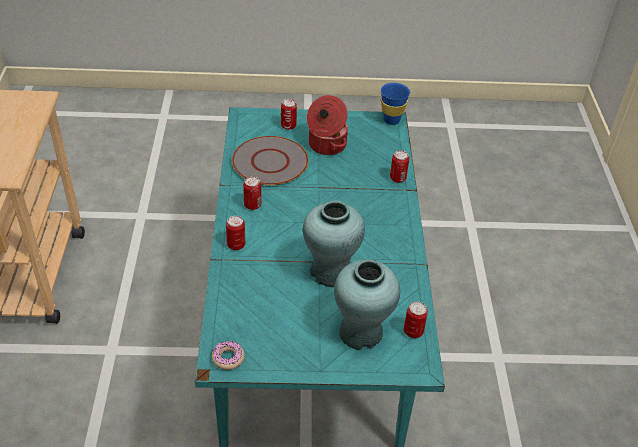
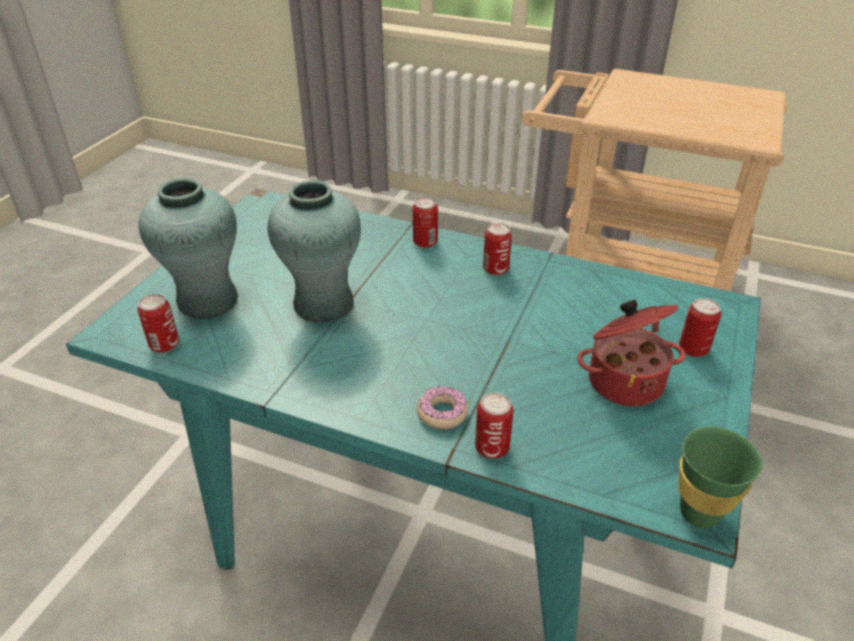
camera: 115 degrees right, 5 degrees down
donut [212,341,245,370] -> donut moved to [417,386,468,429]
grey plate [232,136,308,185] -> none
blue cup [381,83,410,125] -> green cup [679,427,763,528]

